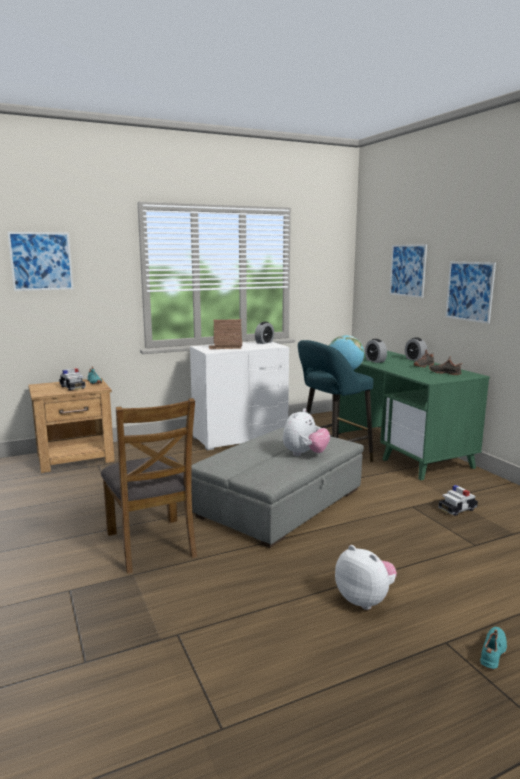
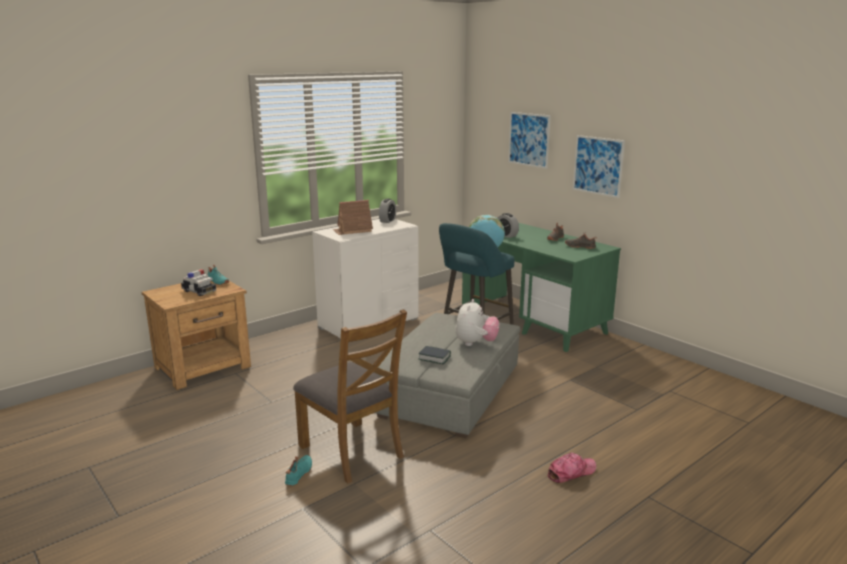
camera: 15 degrees left, 5 degrees up
picture [8,232,73,291] -> none
plush toy [335,545,397,610] -> cap [547,453,596,483]
alarm clock [405,337,428,361] -> none
toy car [438,485,478,516] -> none
turquoise shoe [480,627,507,670] -> turquoise shoe moved to [285,455,312,486]
none -> book [418,346,451,364]

